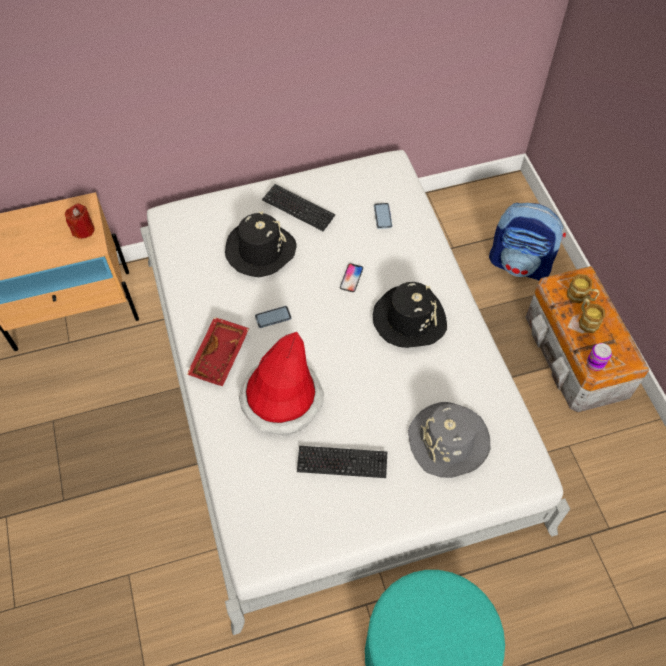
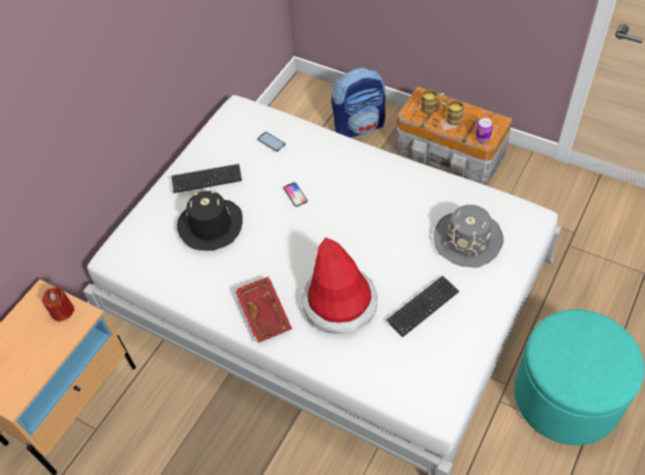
camera: 40 degrees left, 5 degrees down
phone [255,306,291,328] -> none
black hat [373,282,447,348] -> none

